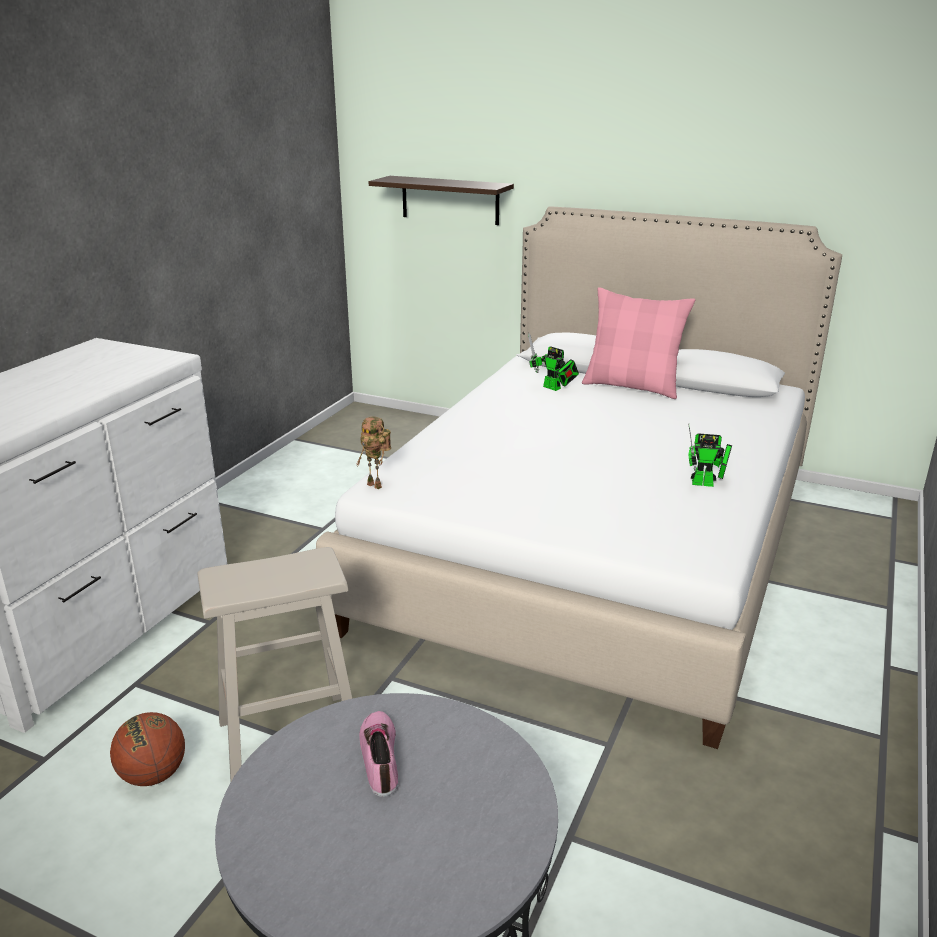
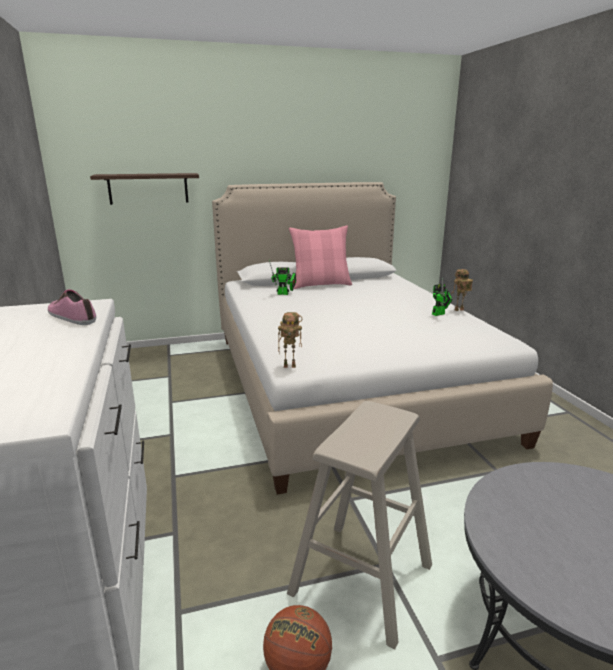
camera: 40 degrees left, 5 degrees down
shoe [359,711,398,797] -> shoe moved to [48,290,96,325]
none -> toy robot [451,269,473,311]

